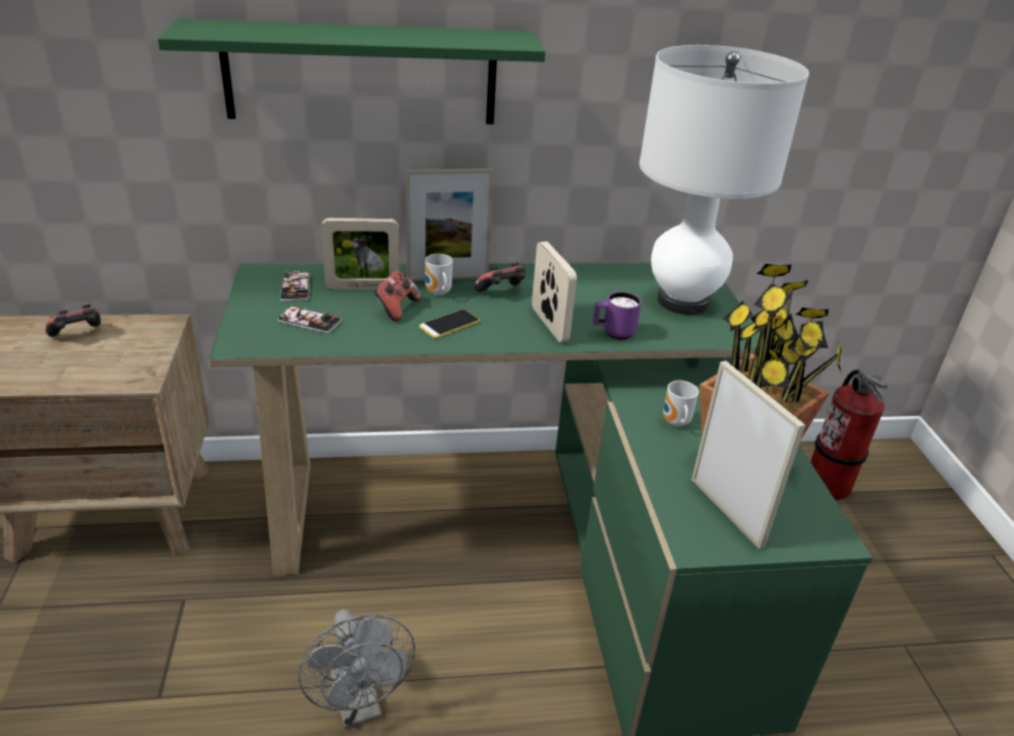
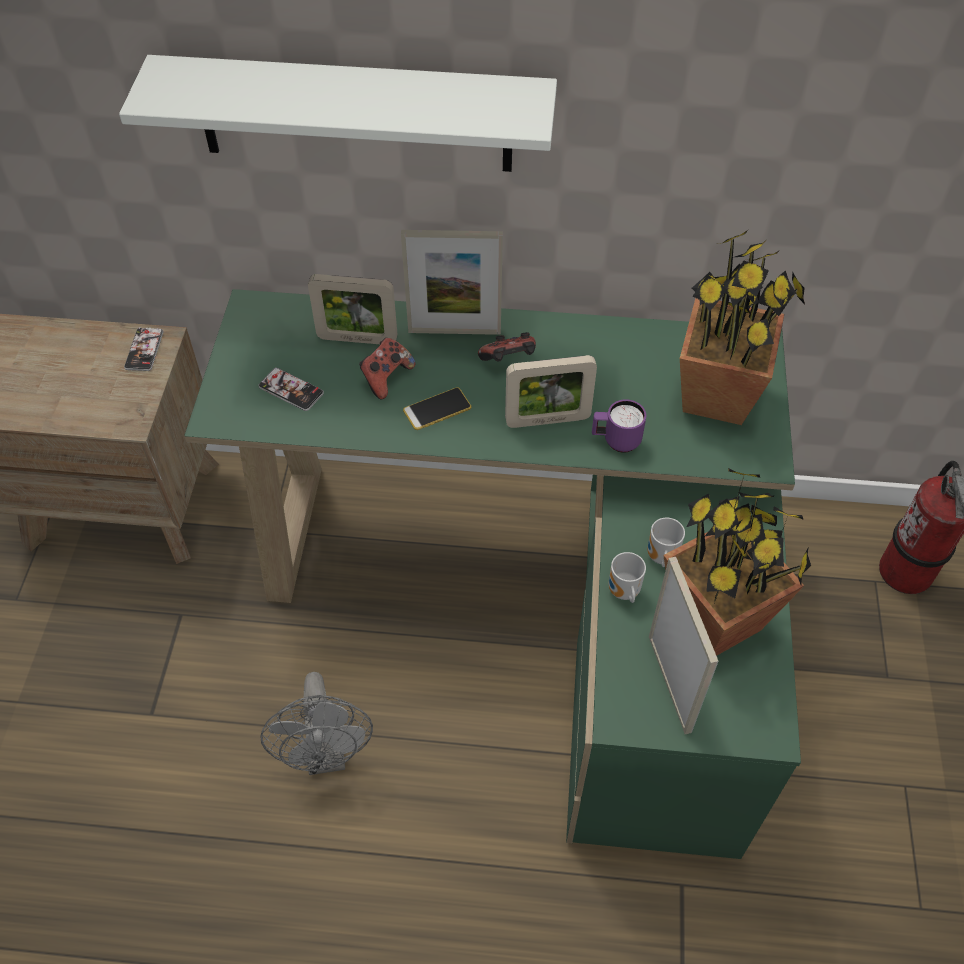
camera: 15 degrees right, 20 degrees up
game controller [45,304,101,337] -> none
green shelf [158,19,546,124] -> white shelf [119,55,557,172]
phone [280,271,310,302] -> phone moved to [124,327,164,371]
mug [425,254,453,296] -> mug moved to [609,552,646,603]
picture frame [532,241,577,342] -> picture frame turned 90 degrees clockwise [505,355,597,428]
white table lamp [639,45,809,315] -> potted plant [680,230,805,425]

